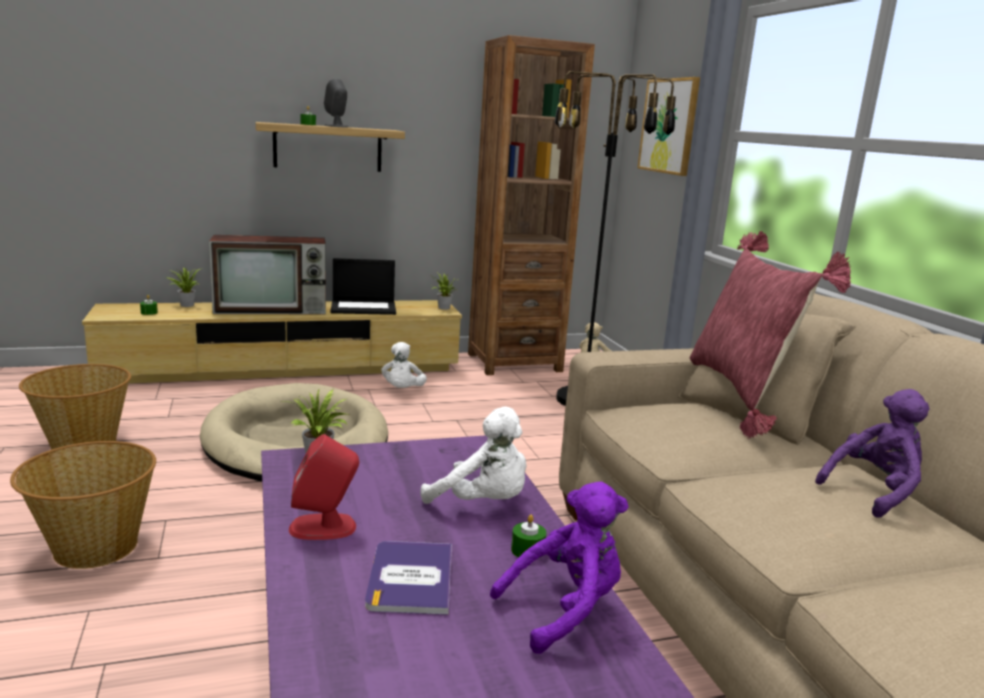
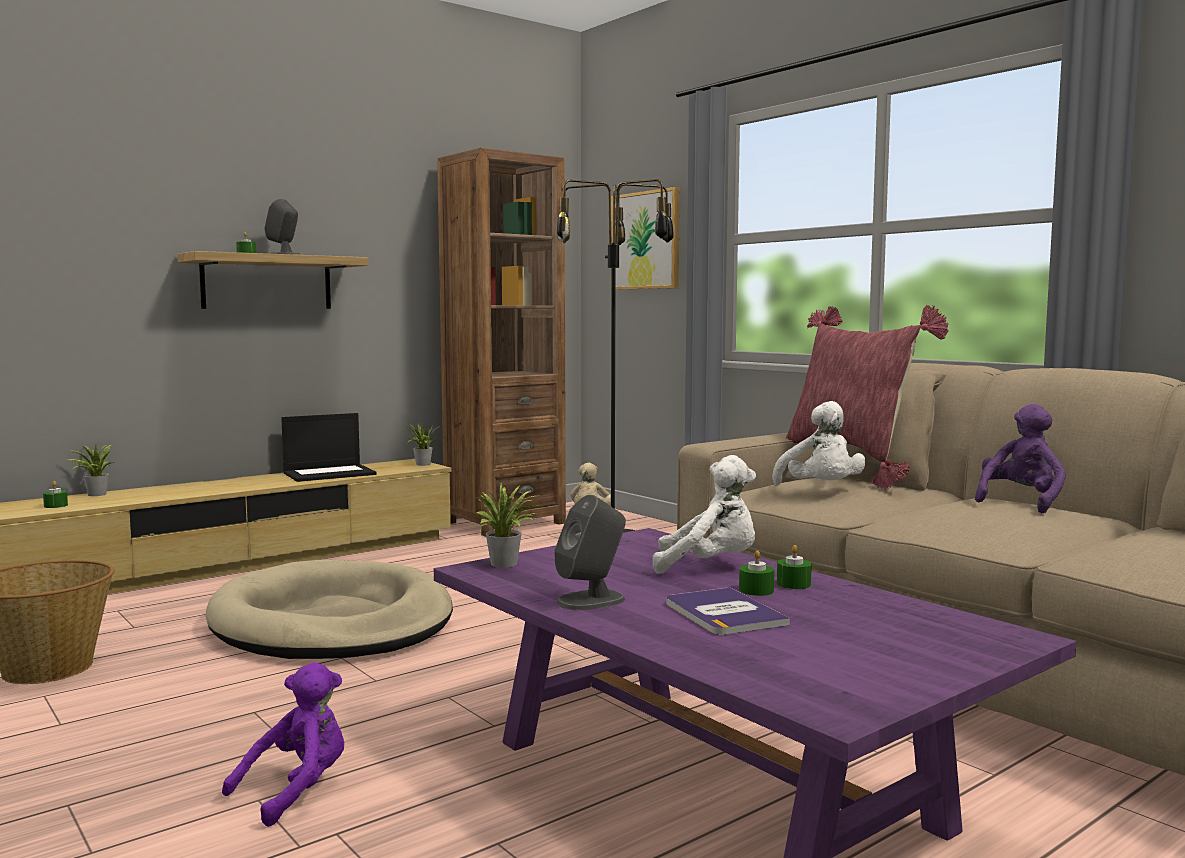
camera: 20 degrees left, 10 degrees down
basket [10,441,156,569] -> none
television [209,235,326,314] -> none
red speaker [289,434,359,540] -> grey speaker [554,495,626,610]
white plush toy [381,342,427,388] -> white plush toy moved to [772,401,866,486]
purple plush toy [490,482,629,654] -> purple plush toy moved to [222,662,344,827]
none -> green candle [739,550,774,596]

